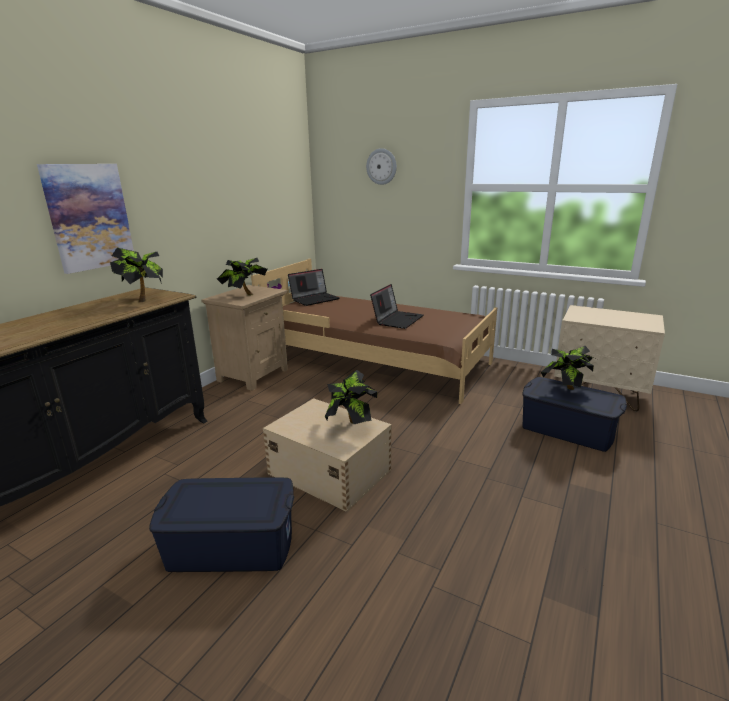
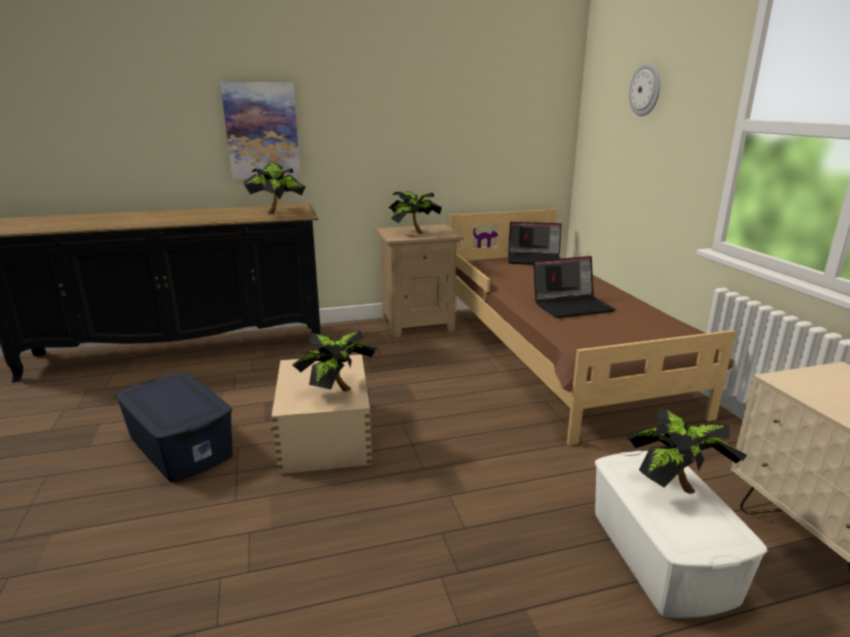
camera: 45 degrees right, 0 degrees up
blue storage box [523,377,627,452] -> white storage box [595,451,767,618]

